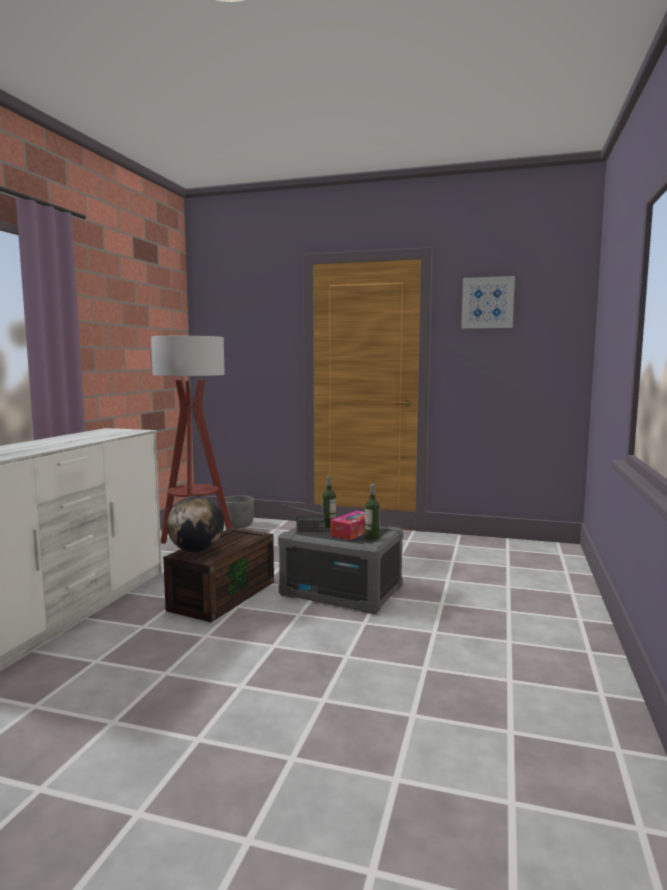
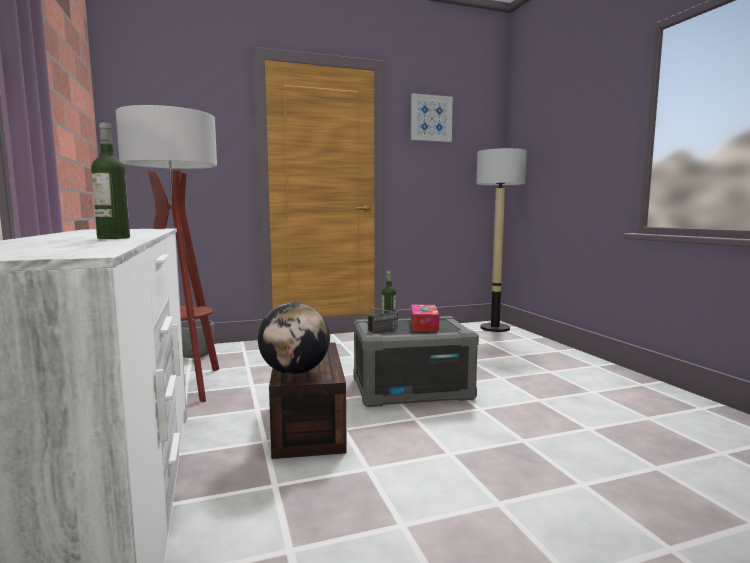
camera: 35 degrees left, 0 degrees up
bottle [365,484,380,541] -> bottle moved to [91,123,130,239]
none -> floor lamp [476,148,527,332]

